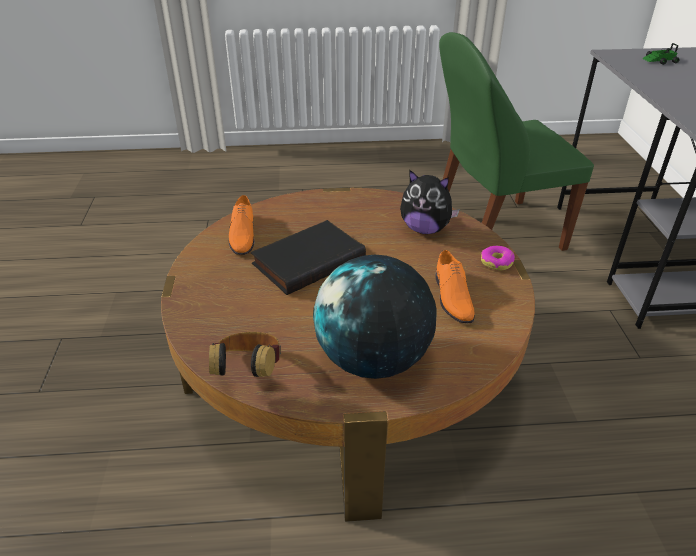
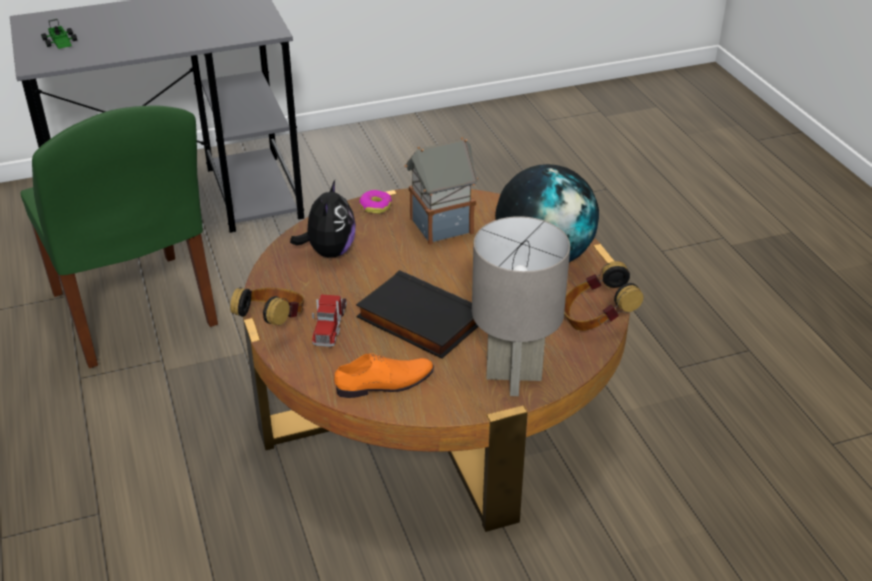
camera: 105 degrees left, 0 degrees up
orange shoe [435,250,475,323] -> toy house [404,137,478,245]
none -> headphones [230,287,304,326]
none -> toy truck [312,294,347,347]
none -> grey table lamp [472,216,570,396]

